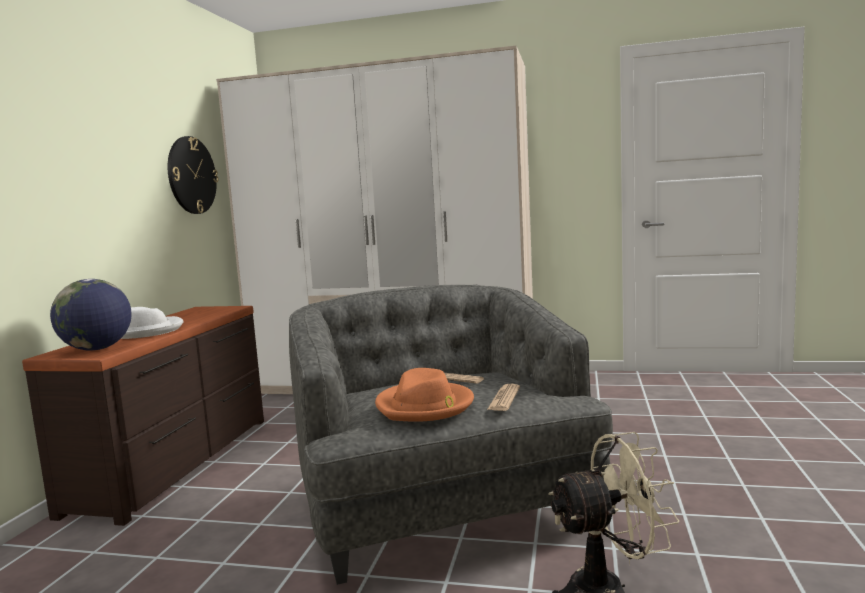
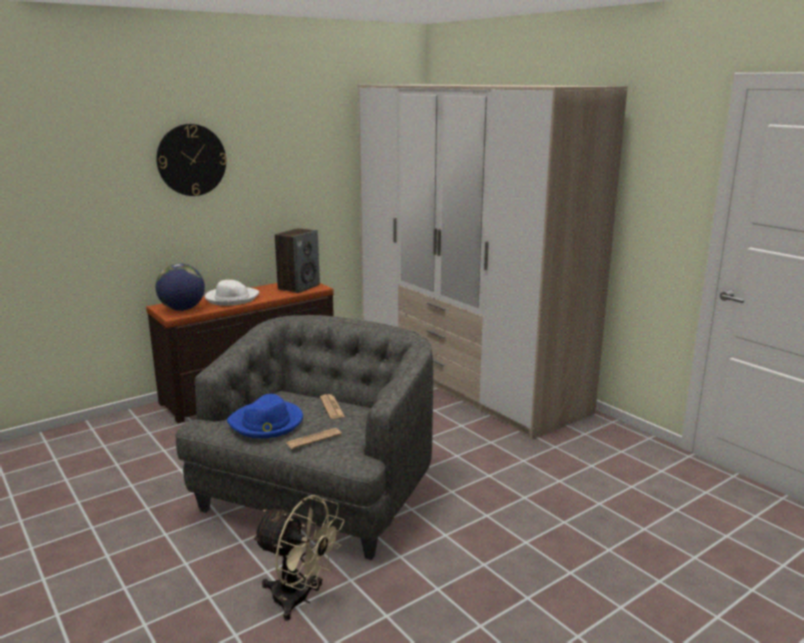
camera: 40 degrees right, 10 degrees up
wall clock [168,136,218,214] -> wall clock moved to [156,124,227,196]
orange hat [375,368,474,422] -> blue hat [227,394,303,438]
none -> speaker [275,228,320,293]

